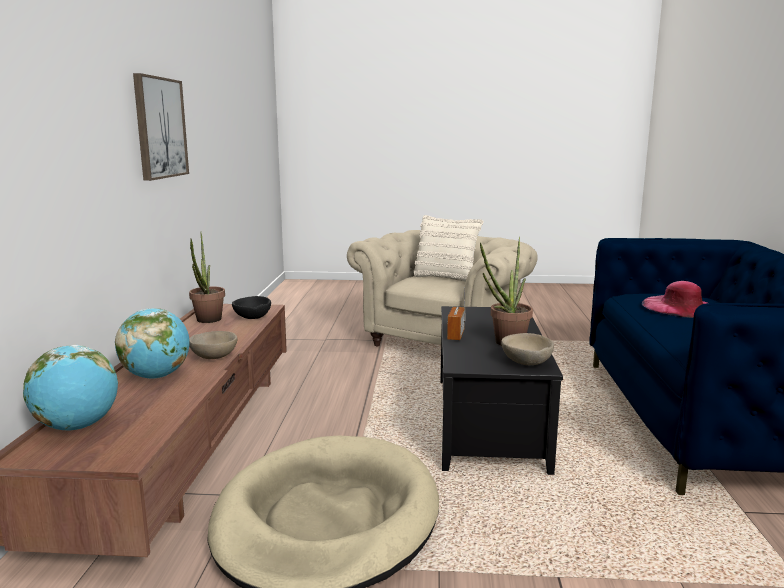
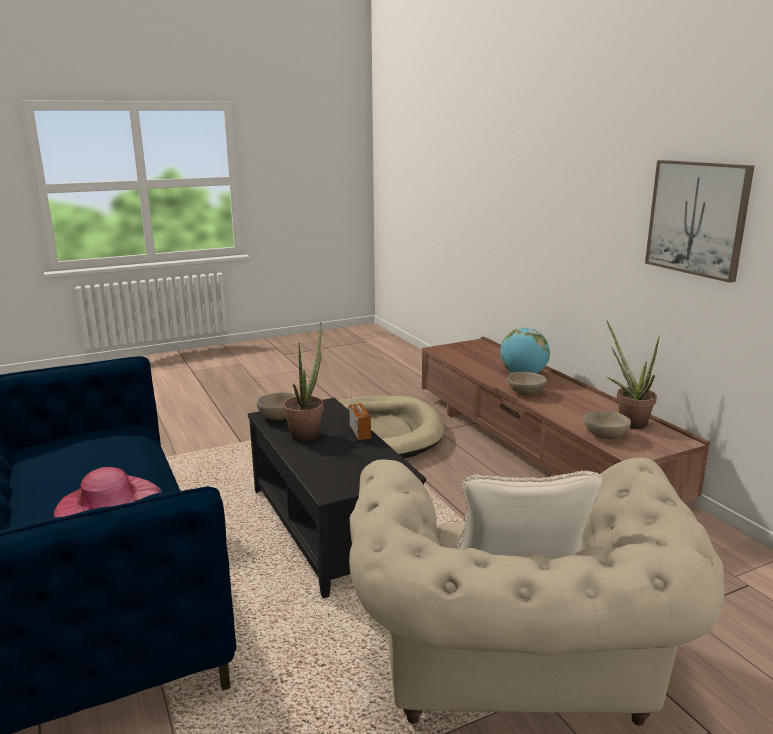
camera: 150 degrees right, 5 degrees up
globe [23,345,118,431] -> none
black bowl [232,296,271,319] -> beige bowl [584,410,631,439]

